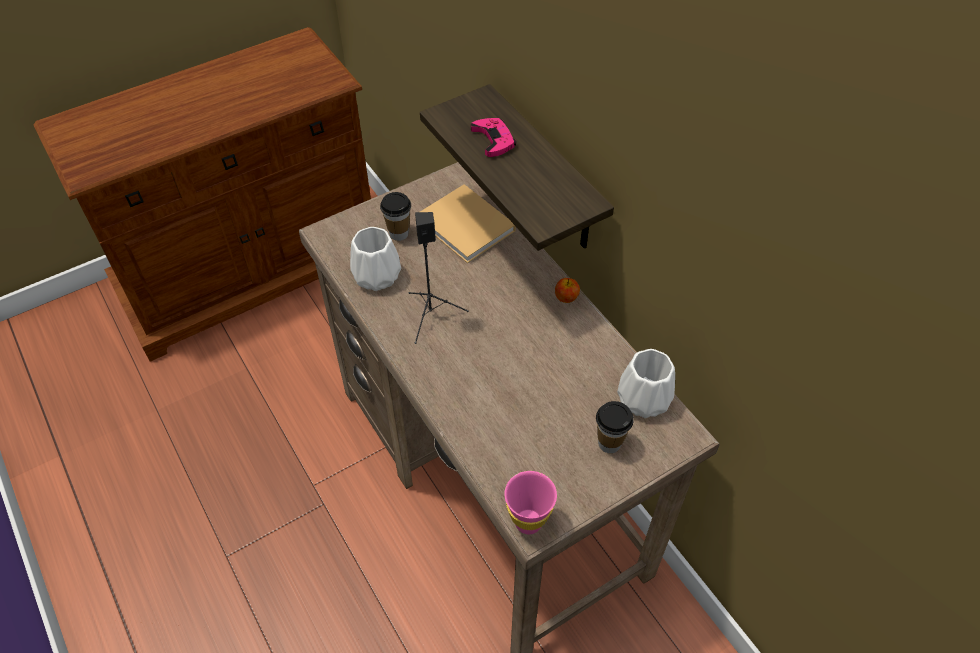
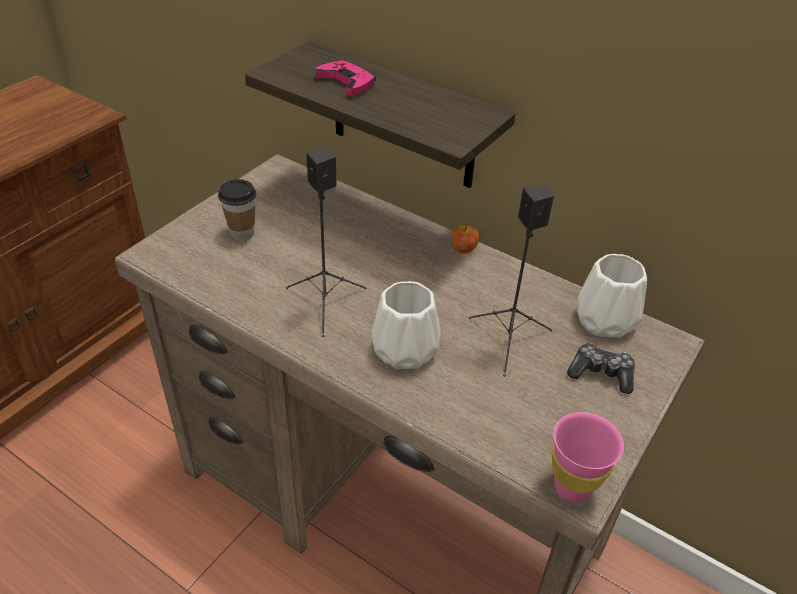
camera: 25 degrees left, 10 degrees down
white vase [350,227,401,291] -> white vase moved to [372,281,441,369]
beige book [420,184,516,263] -> none
cup [596,401,634,453] -> game controller [567,342,635,394]
none -> black speaker [469,185,554,377]

